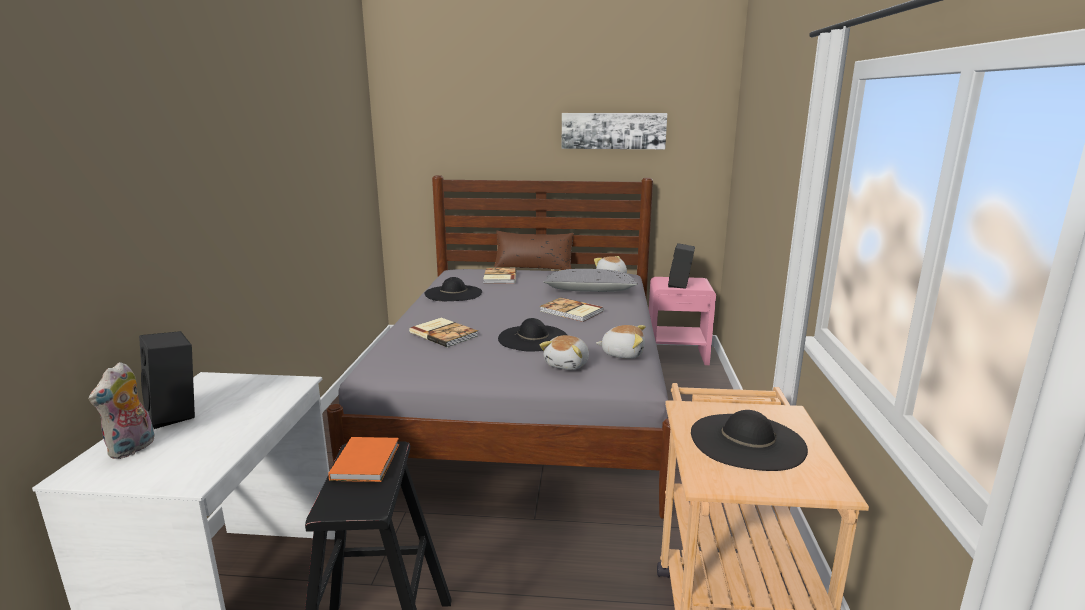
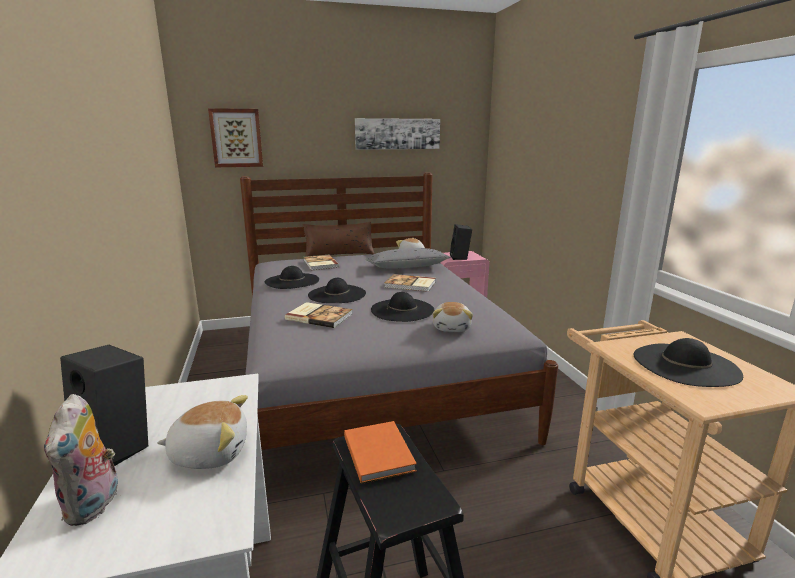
camera: 20 degrees left, 0 degrees up
plush toy [596,325,646,359] -> plush toy moved to [157,395,248,469]
none -> picture [208,108,263,167]
none -> black hat [308,278,366,303]

